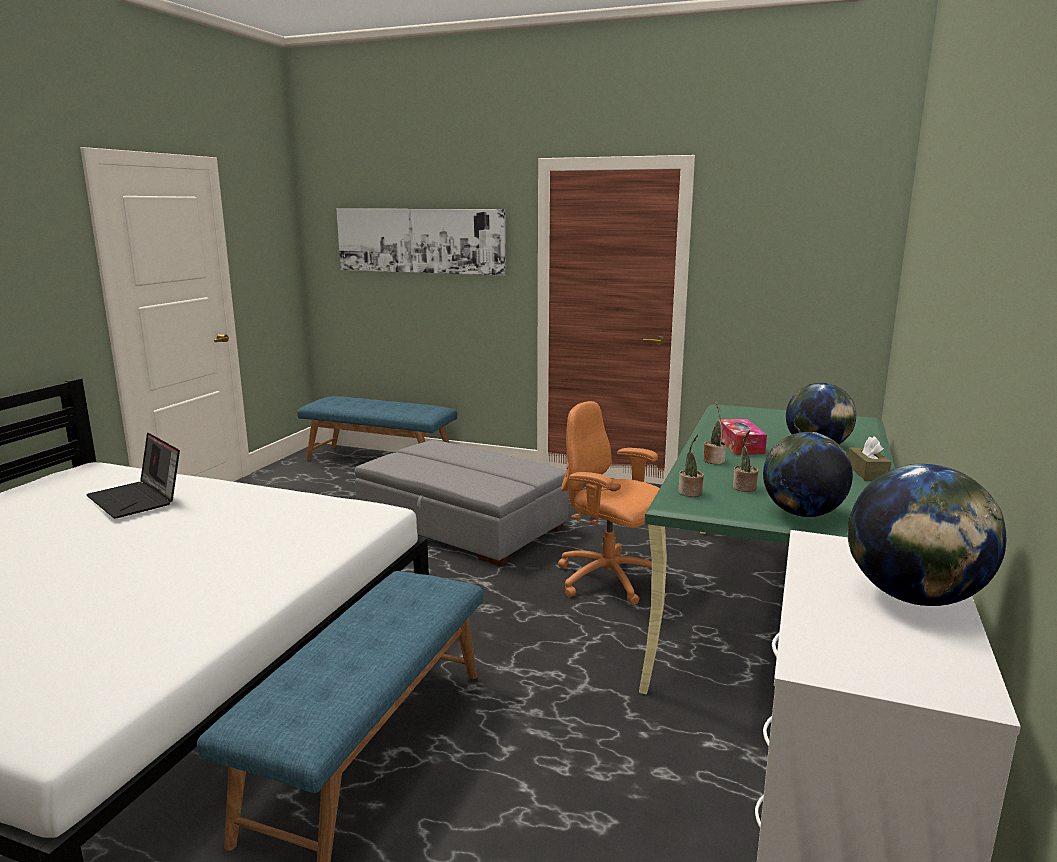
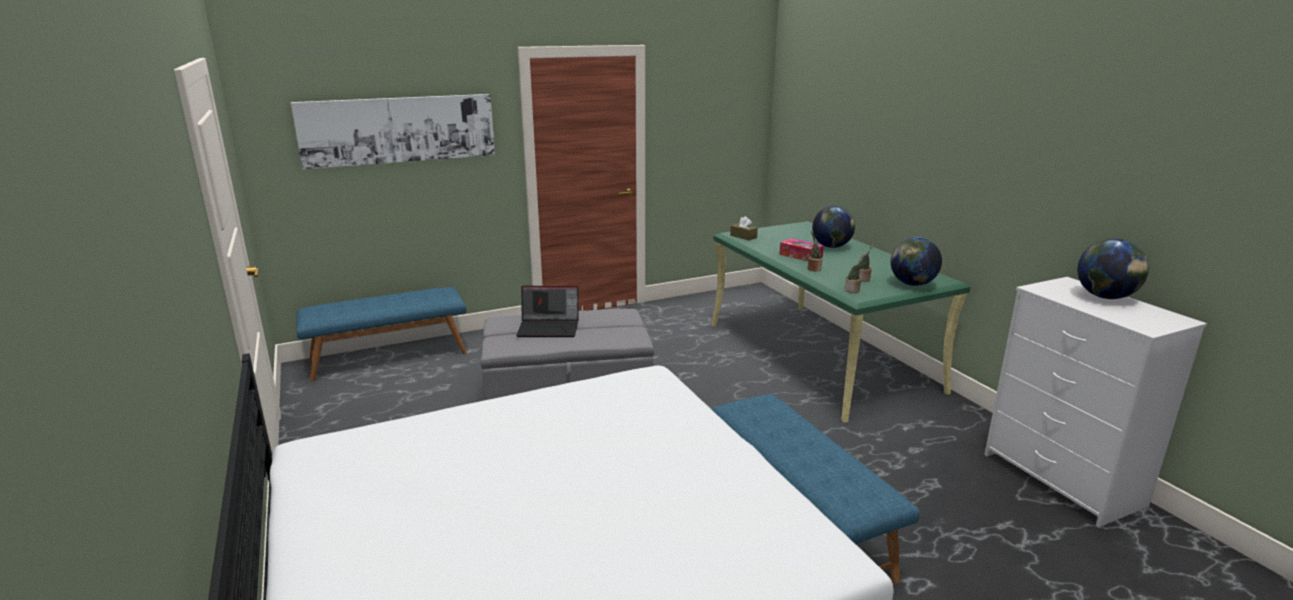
camera: 45 degrees left, 5 degrees up
laptop [86,433,180,519] -> laptop moved to [516,286,578,337]
orange office chair [558,401,660,605] -> none
brown tissue box [848,436,891,480] -> brown tissue box moved to [730,216,758,240]

